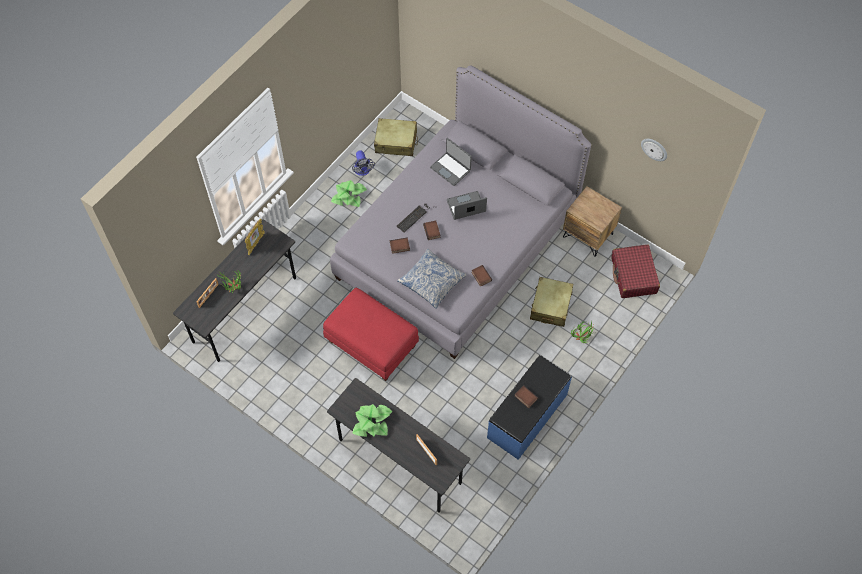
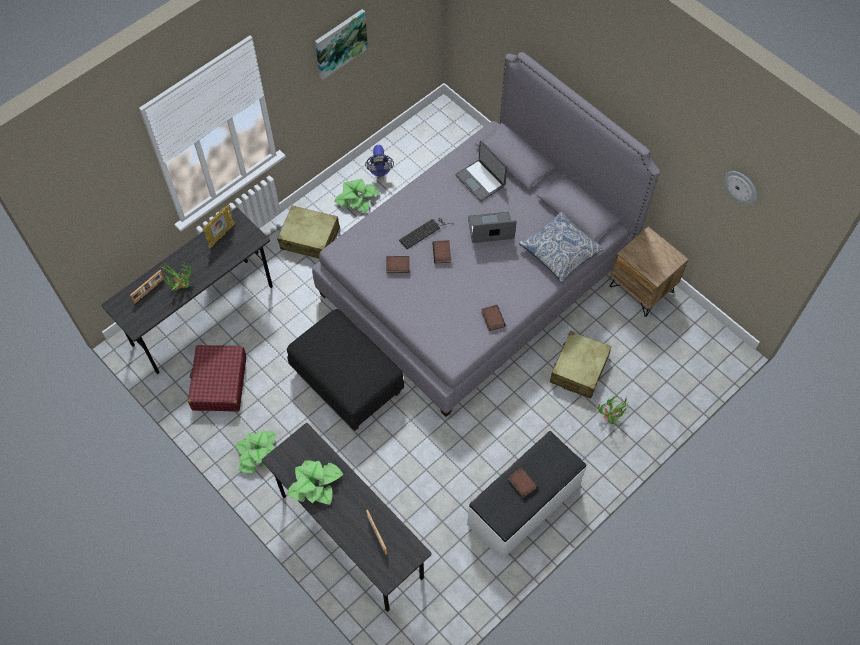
camera: 10 degrees right, 0 degrees up
red ottoman [323,288,419,381] -> black ottoman [287,309,404,431]
beige suitcase [374,118,418,156] -> beige suitcase moved to [277,206,340,258]
pillow [397,249,467,309] -> pillow moved to [519,212,605,283]
blue bench [487,355,572,460] -> white bench [467,431,587,560]
red suitcase [611,244,660,298] -> red suitcase moved to [188,345,246,412]
none -> potted plant [236,431,276,474]
none -> picture [315,9,368,80]

